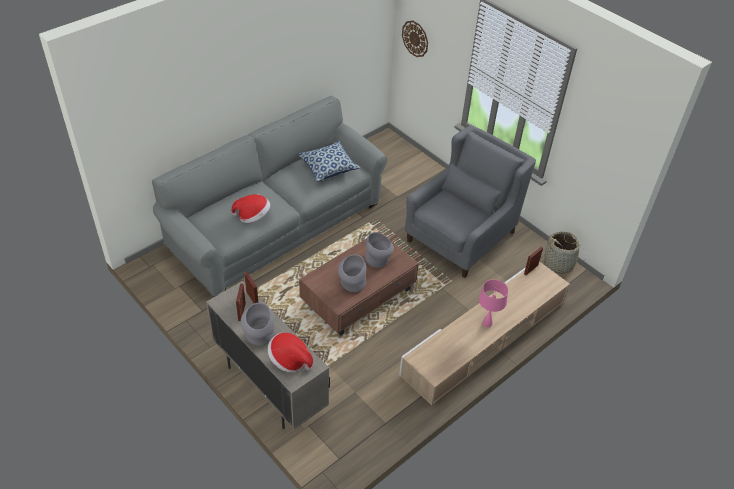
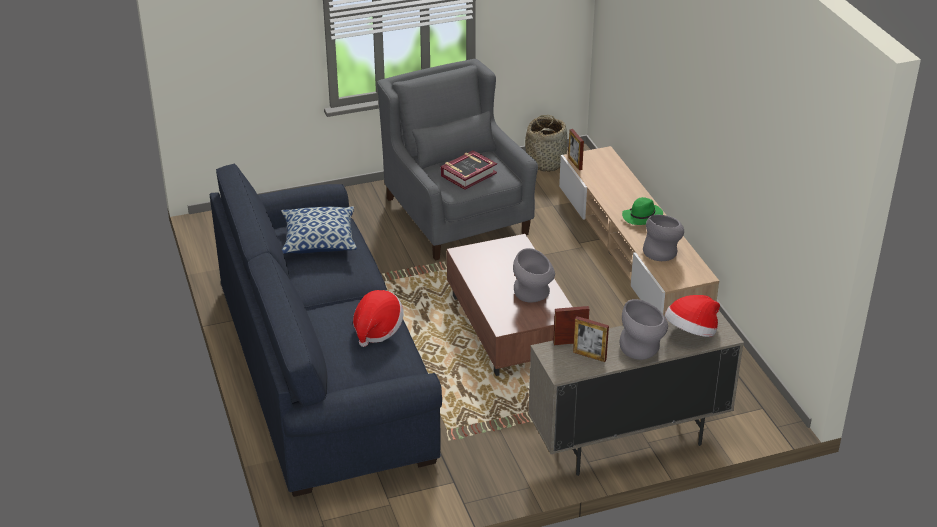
camera: 65 degrees left, 10 degrees down
grey sofa [152,96,387,297] -> blue sofa [210,163,442,497]
grey vase [365,232,394,268] -> grey vase moved to [643,215,684,261]
wall clock [402,21,428,57] -> none
pink table lamp [479,279,508,327] -> green hat [622,197,663,225]
none -> book [441,150,497,190]

